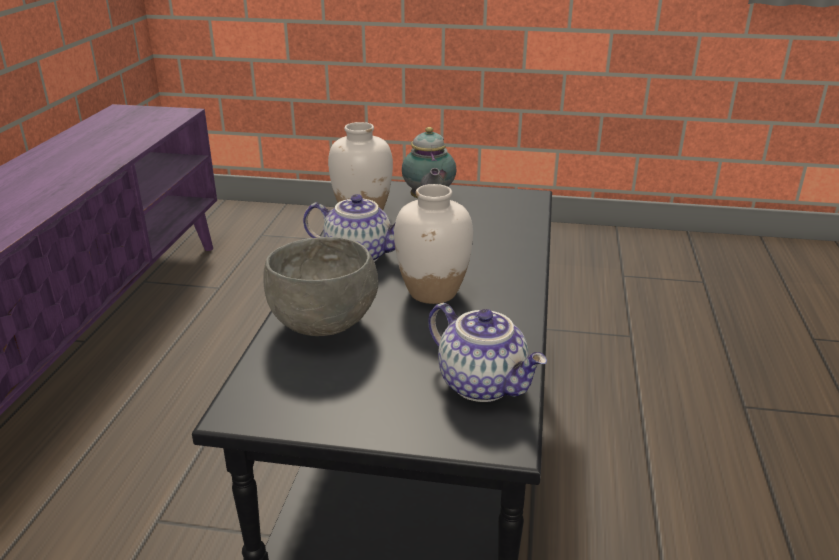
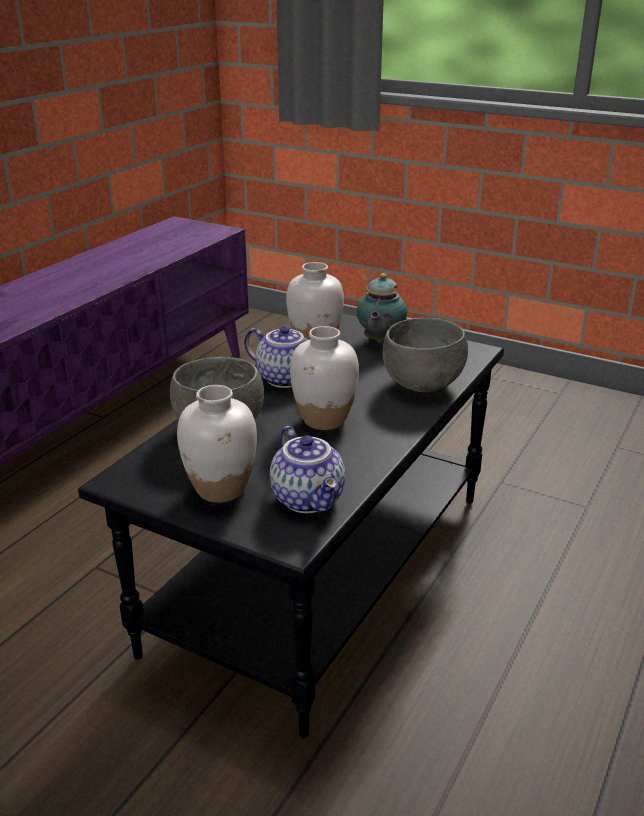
camera: 20 degrees right, 0 degrees up
none -> white vase [177,385,257,503]
none -> grey bowl [383,318,468,392]

